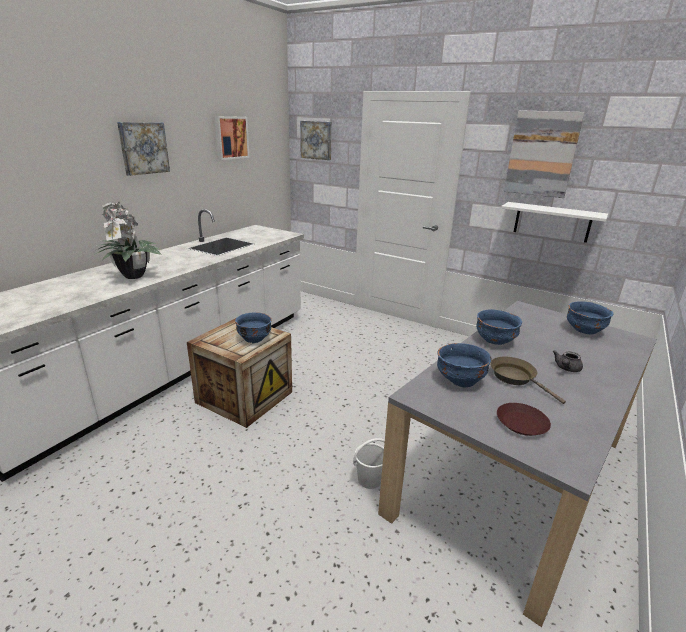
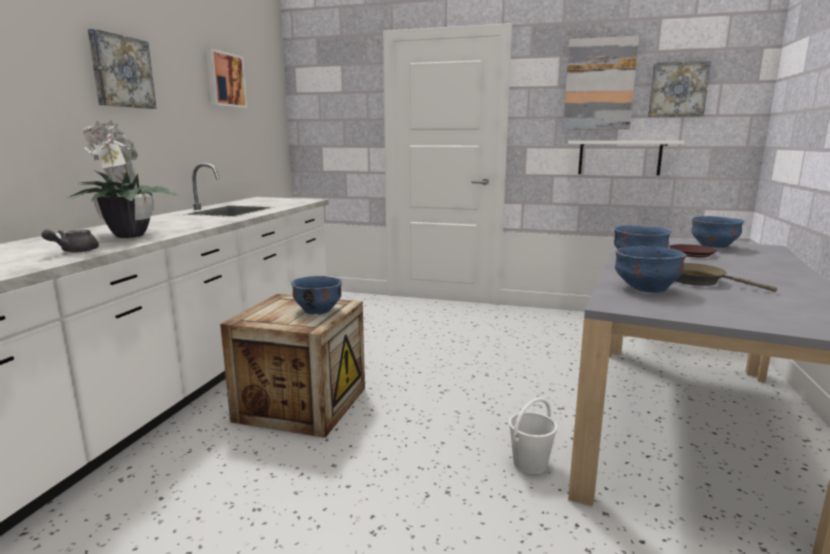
camera: 15 degrees left, 10 degrees down
picture [300,121,332,160] -> picture moved to [648,61,711,117]
brown plate [497,403,551,436] -> brown plate moved to [669,244,717,257]
grey teapot [553,350,583,372] -> grey teapot moved to [42,229,99,253]

